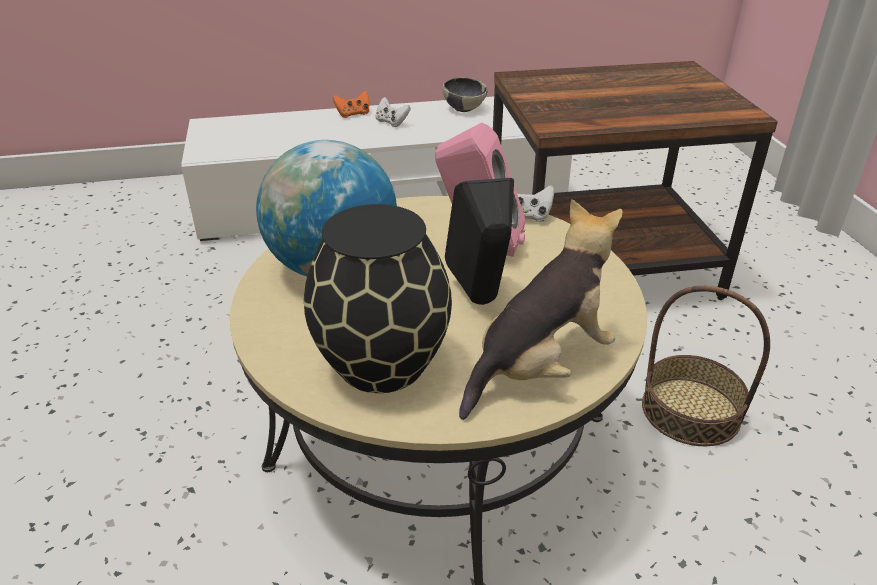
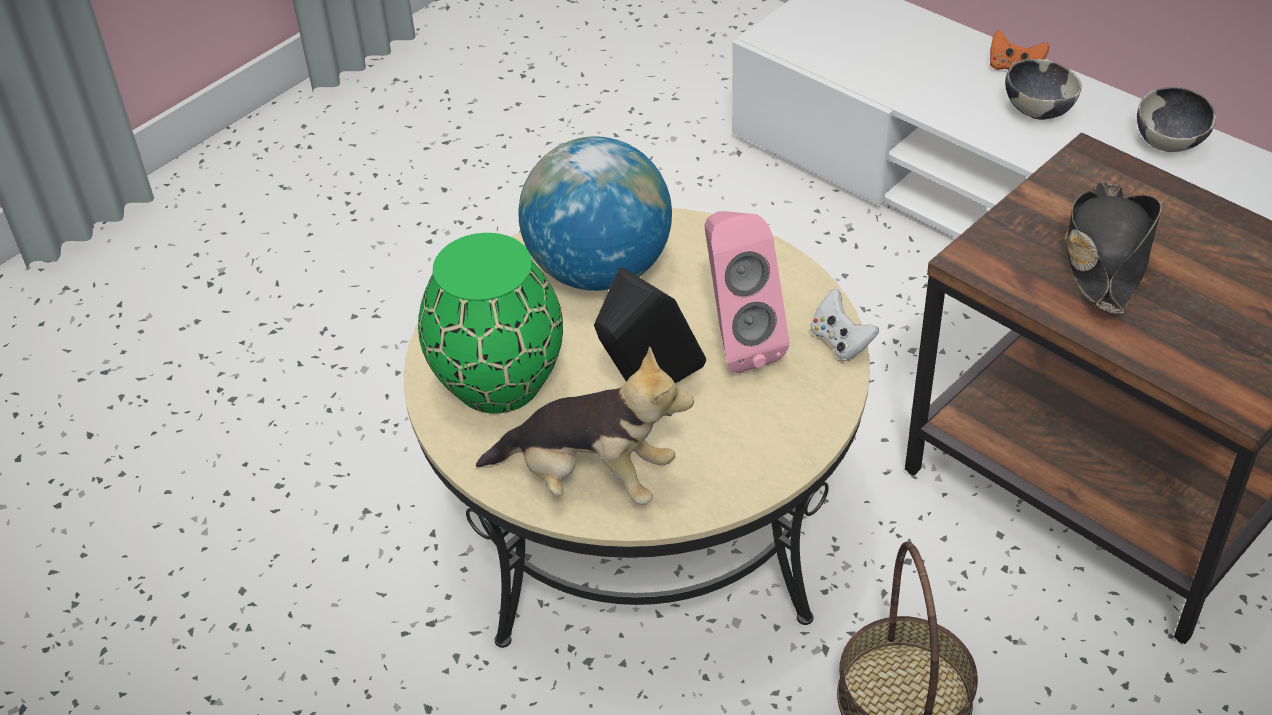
camera: 55 degrees right, 10 degrees up
black vase [304,204,452,393] -> green vase [418,233,563,414]
white game controller [375,97,411,127] -> bowl [1005,59,1082,120]
none -> black hat [1064,181,1162,314]

